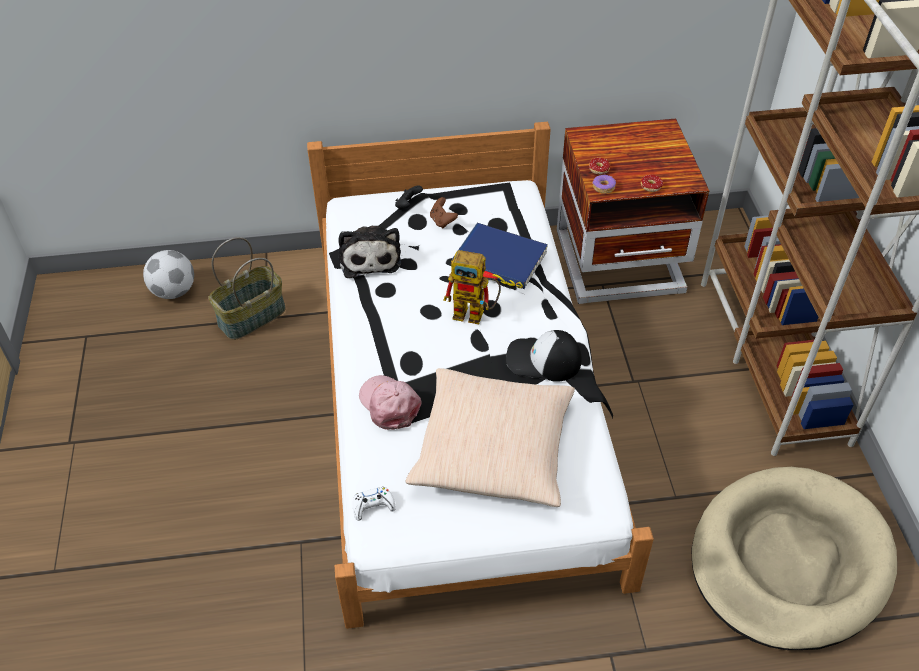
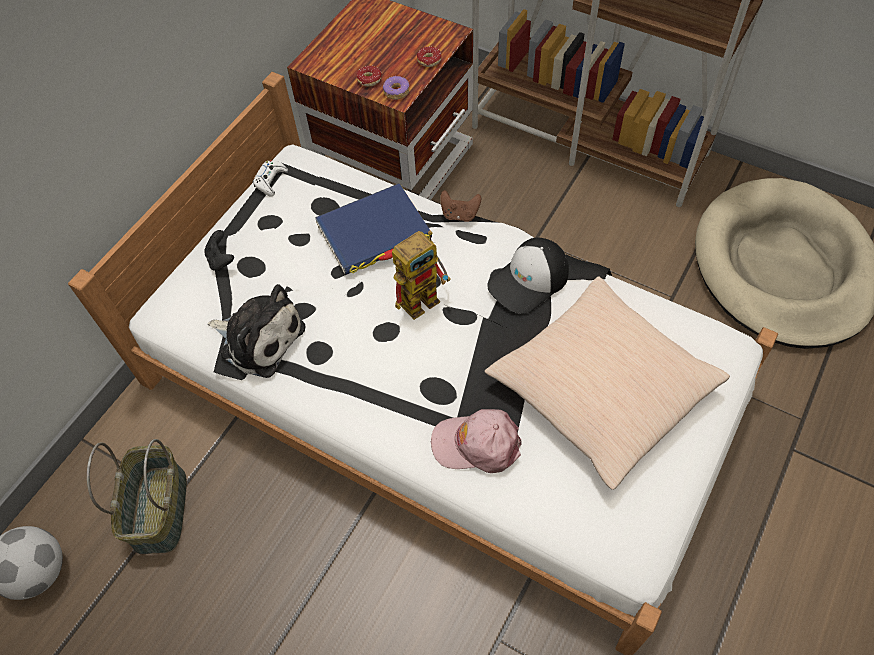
camera: 50 degrees left, 10 degrees up
white game controller [353,487,396,521] -> white game controller moved to [253,160,288,197]
brown game controller [430,197,458,228] -> brown game controller moved to [440,190,481,222]

